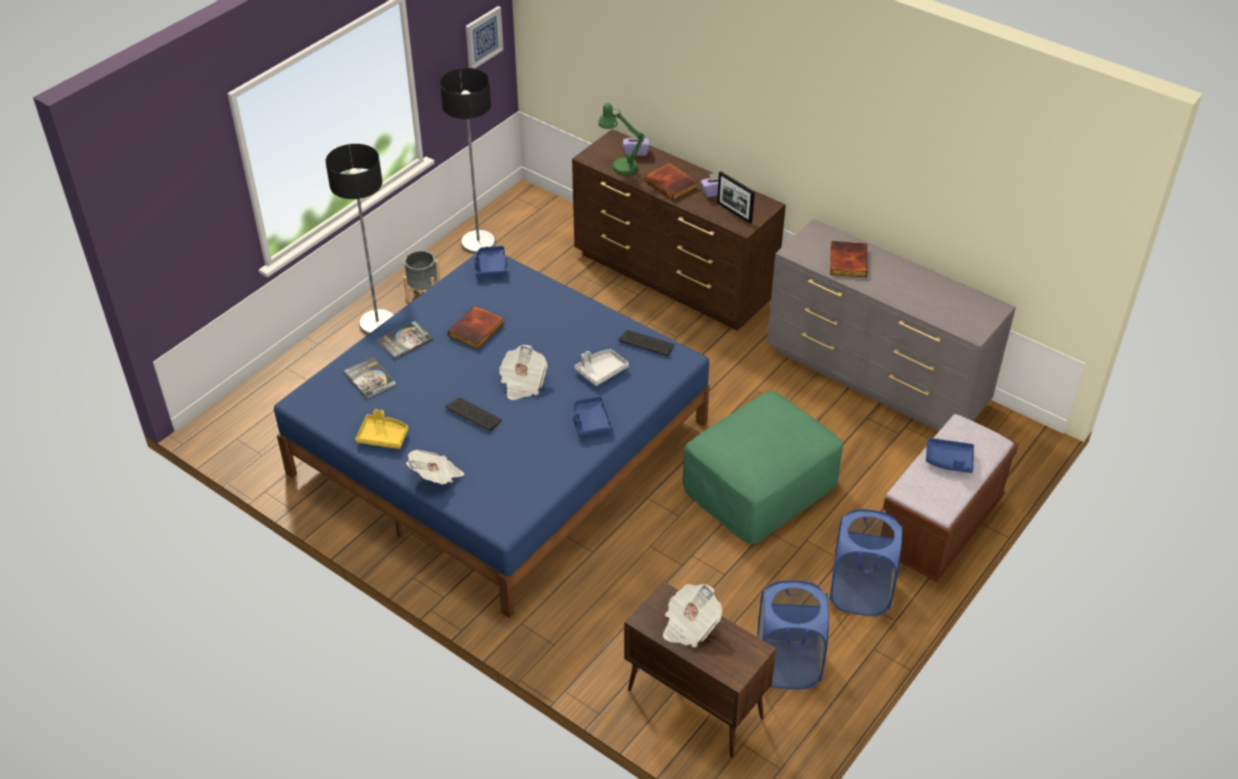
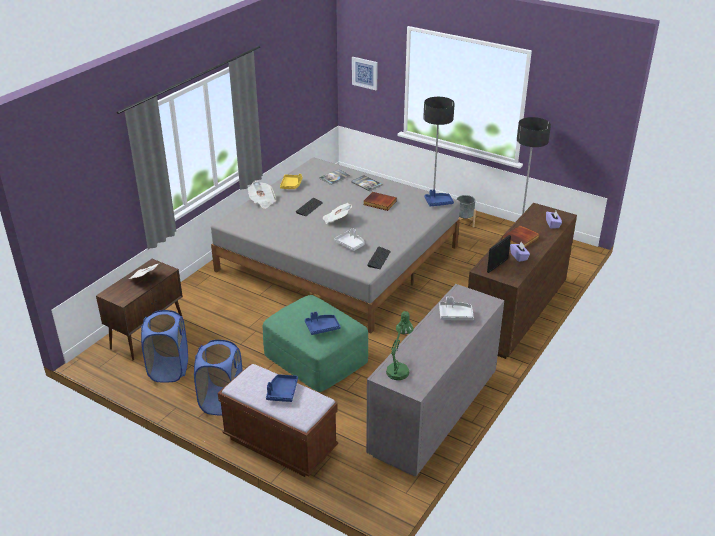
camera: 85 degrees right, 10 degrees down
blue bed [274,246,709,618] -> grey bed [211,158,460,333]
picture [466,6,504,69] -> picture moved to [352,57,378,90]
blue tray [573,396,613,437] -> blue tray moved to [305,312,340,335]
green table lamp [598,103,645,175] -> green table lamp moved to [386,311,413,380]
book [830,241,868,277] -> grey tray [439,297,474,320]

